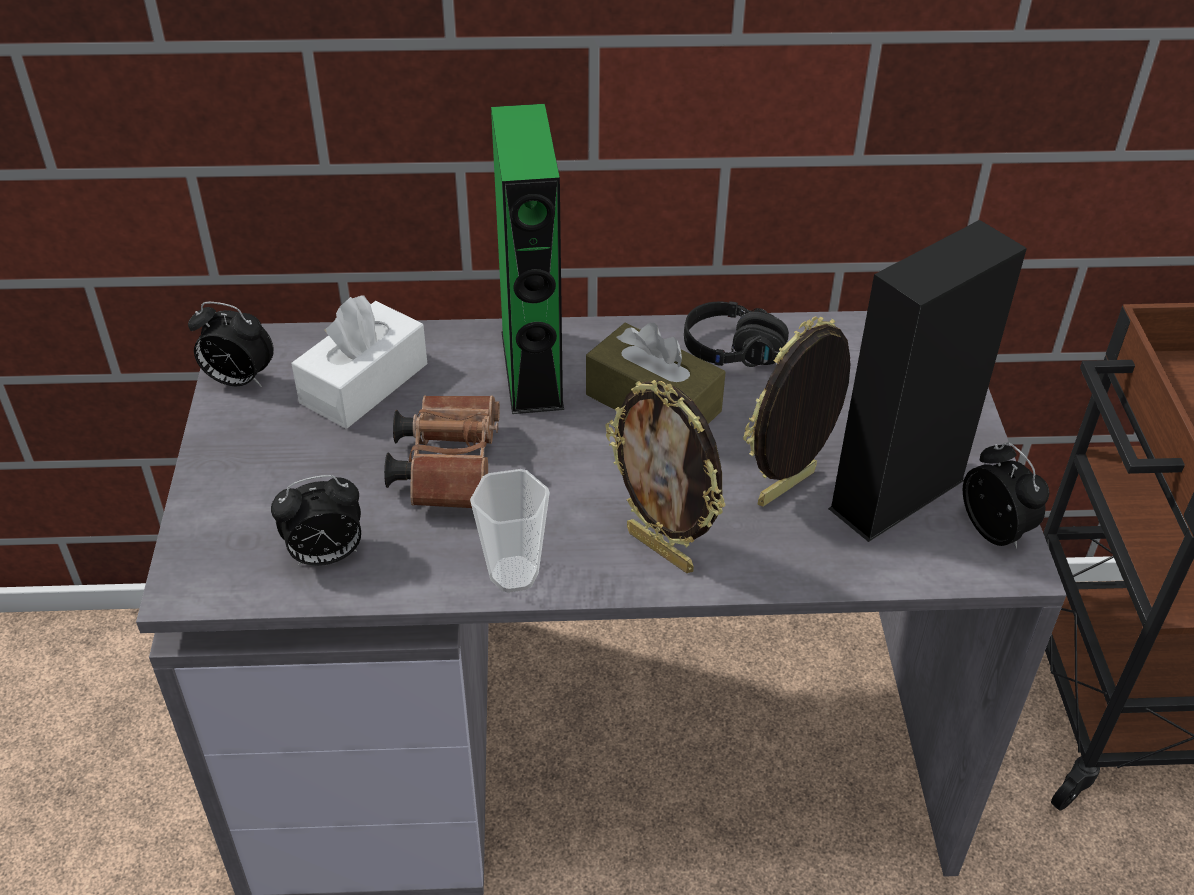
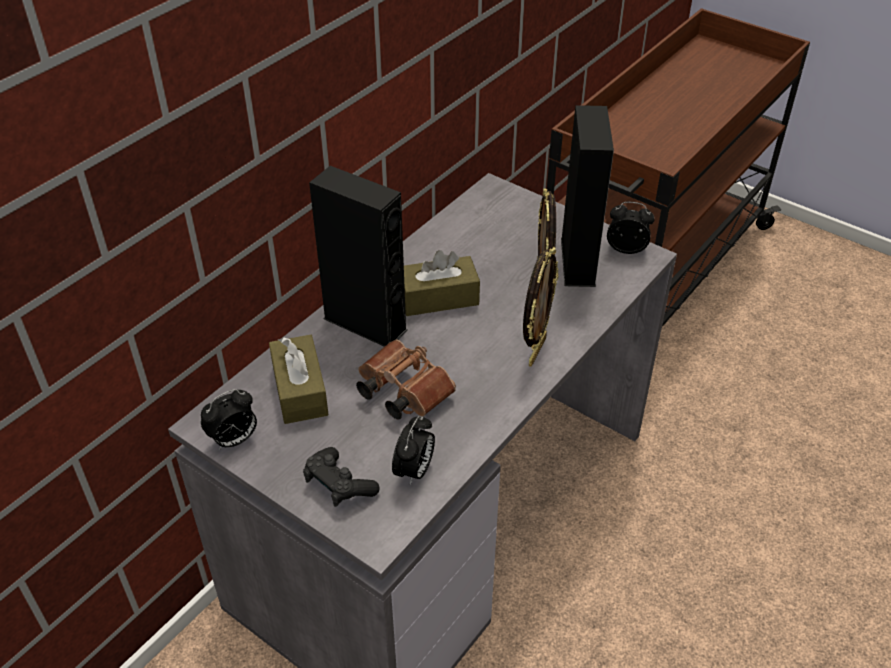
camera: 50 degrees left, 0 degrees up
white tissue box [291,295,427,429] -> brown tissue box [269,335,329,424]
cup [470,469,550,593] -> none
green speaker [491,104,564,414] -> black speaker [309,166,408,347]
picture frame [605,380,726,573] -> picture frame turned 60 degrees counterclockwise [523,247,558,367]
black headphones [684,301,789,367] -> none
none -> black game controller [303,447,379,507]

